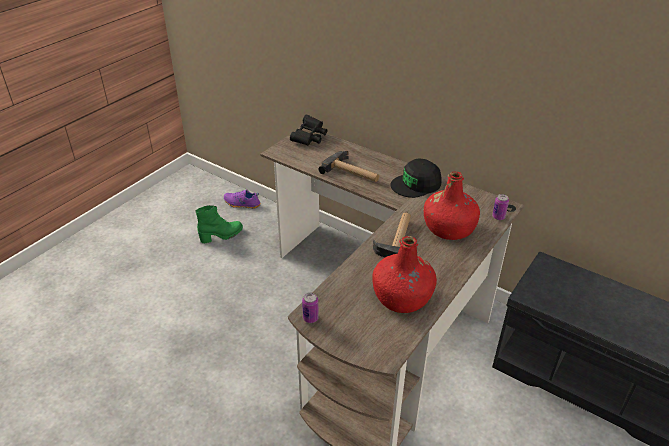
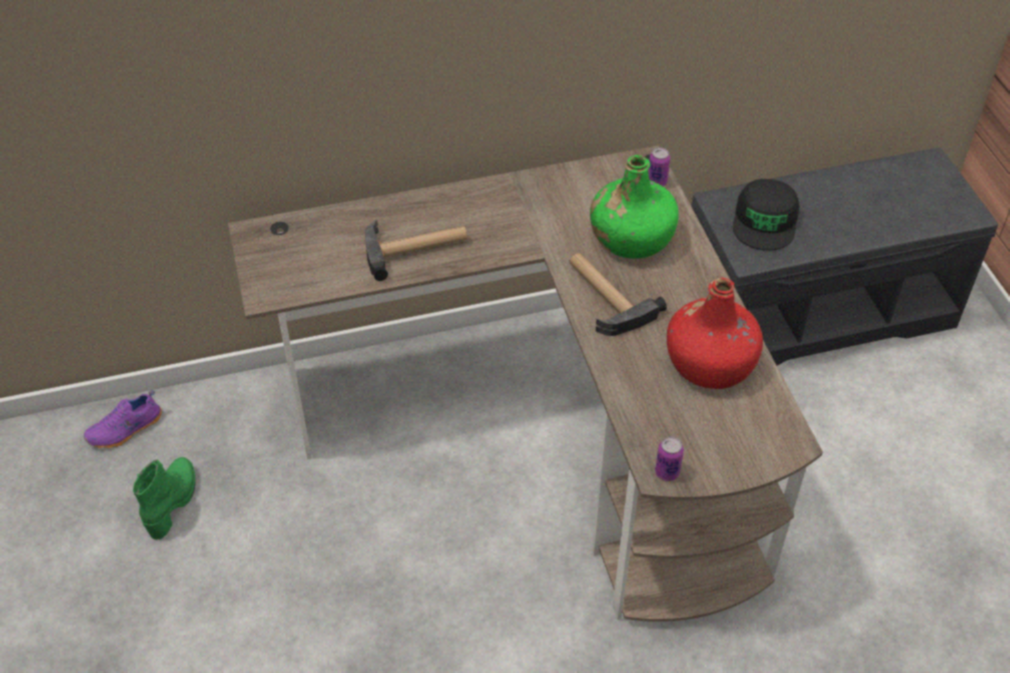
camera: 50 degrees left, 10 degrees up
black binoculars [290,114,327,146] -> none
black cap [391,158,442,198] -> black cap moved to [733,179,800,251]
red bottle [423,171,480,240] -> green bottle [590,155,679,259]

